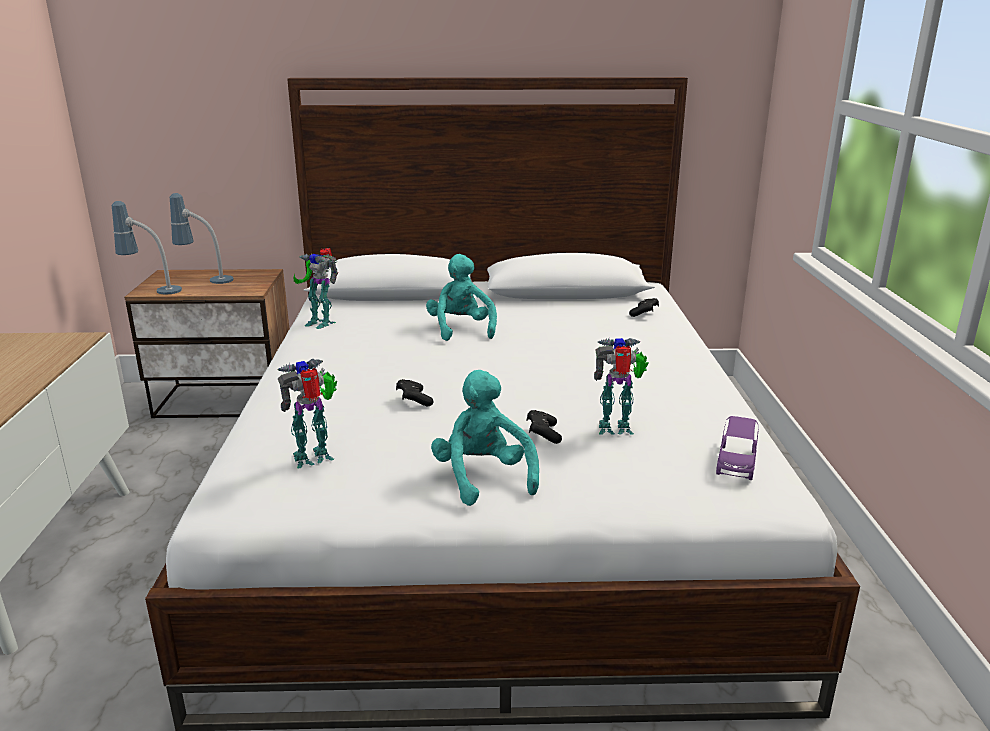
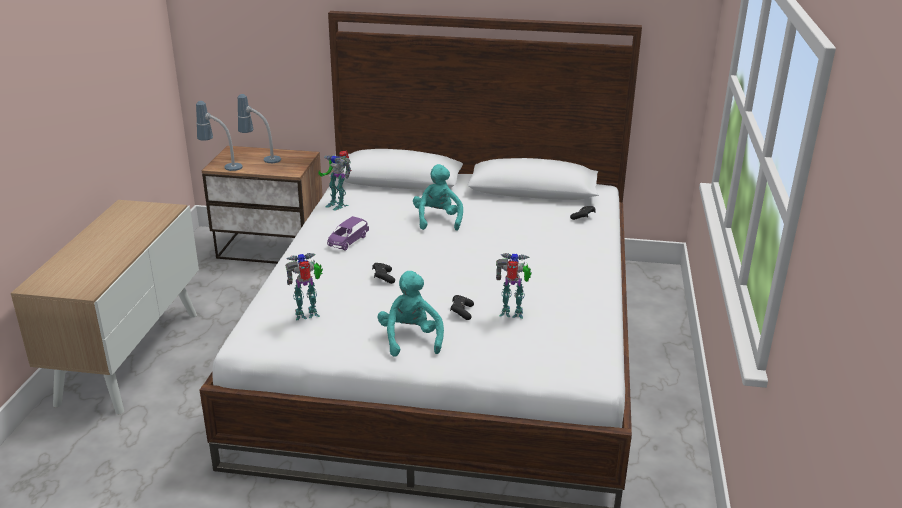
camera: 10 degrees right, 5 degrees up
purple toy car [716,416,759,480] -> purple toy car moved to [327,216,369,251]

